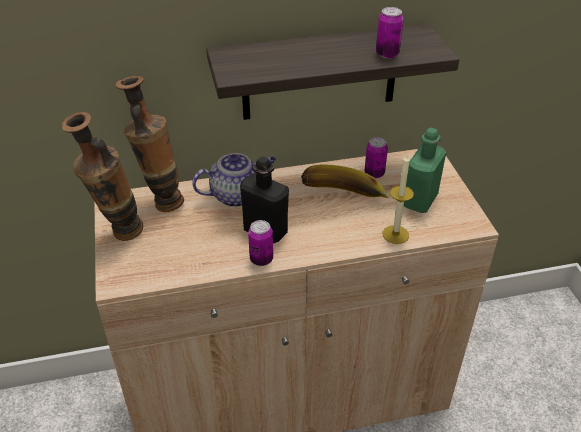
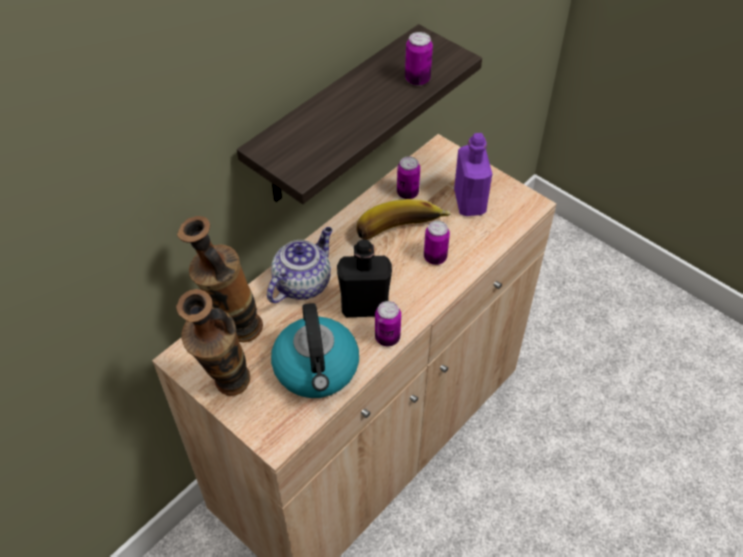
camera: 35 degrees left, 10 degrees up
candle [382,153,414,244] -> none
green bottle [404,128,446,213] -> purple bottle [454,133,492,216]
none -> kettle [271,303,359,398]
none -> can [424,221,450,265]

